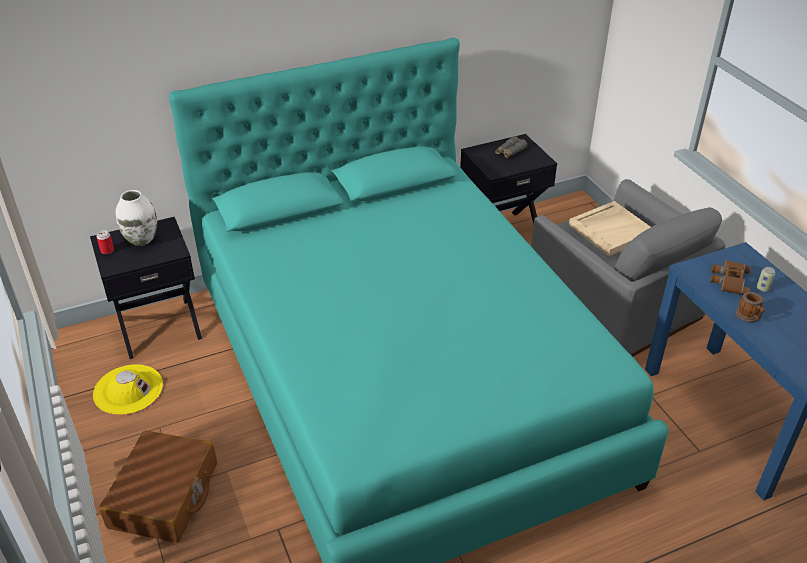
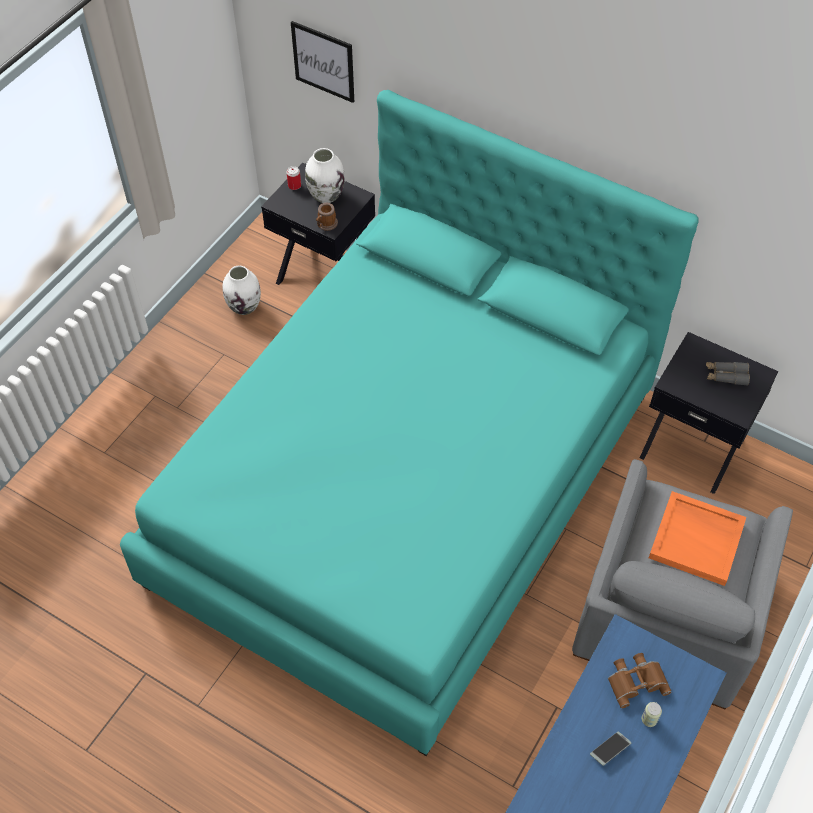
camera: 55 degrees right, 15 degrees up
yellow hat [93,364,163,415] -> white vase [223,266,261,315]
brown suitcase [99,430,217,543] -> none
beige tray [569,201,651,256] -> orange tray [649,491,746,586]
mug [735,292,764,322] -> mug moved to [316,203,338,231]
none -> picture [291,21,354,103]
none -> phone [590,732,631,766]

